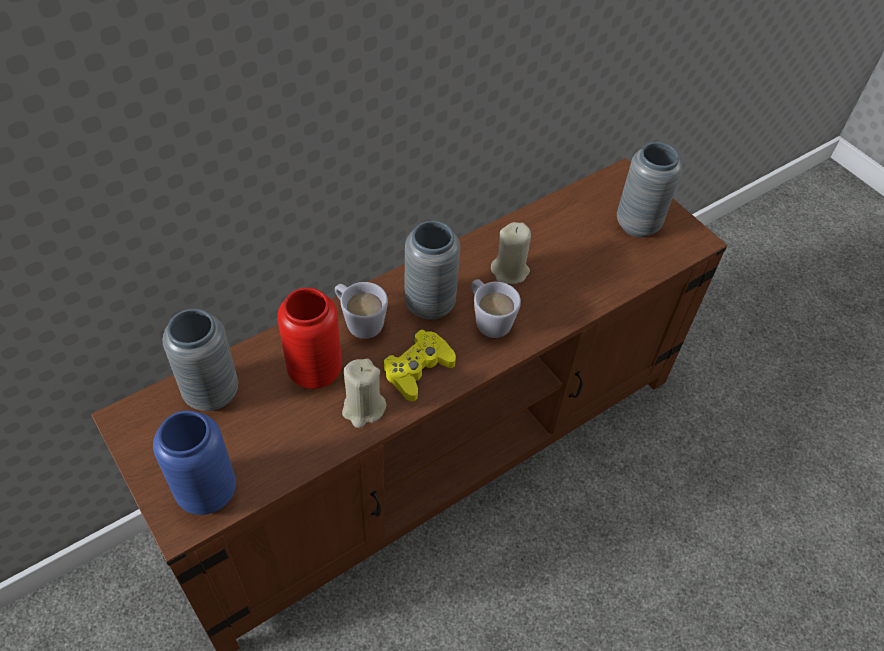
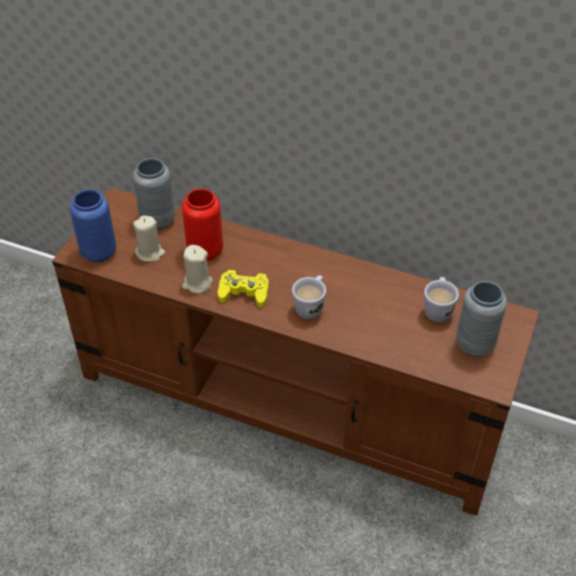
camera: 60 degrees right, 5 degrees down
white mug [335,282,388,339] -> white mug moved to [424,277,459,322]
grey vase [404,221,460,320] -> none
beige candle [491,222,531,284] -> beige candle moved to [133,216,165,262]

